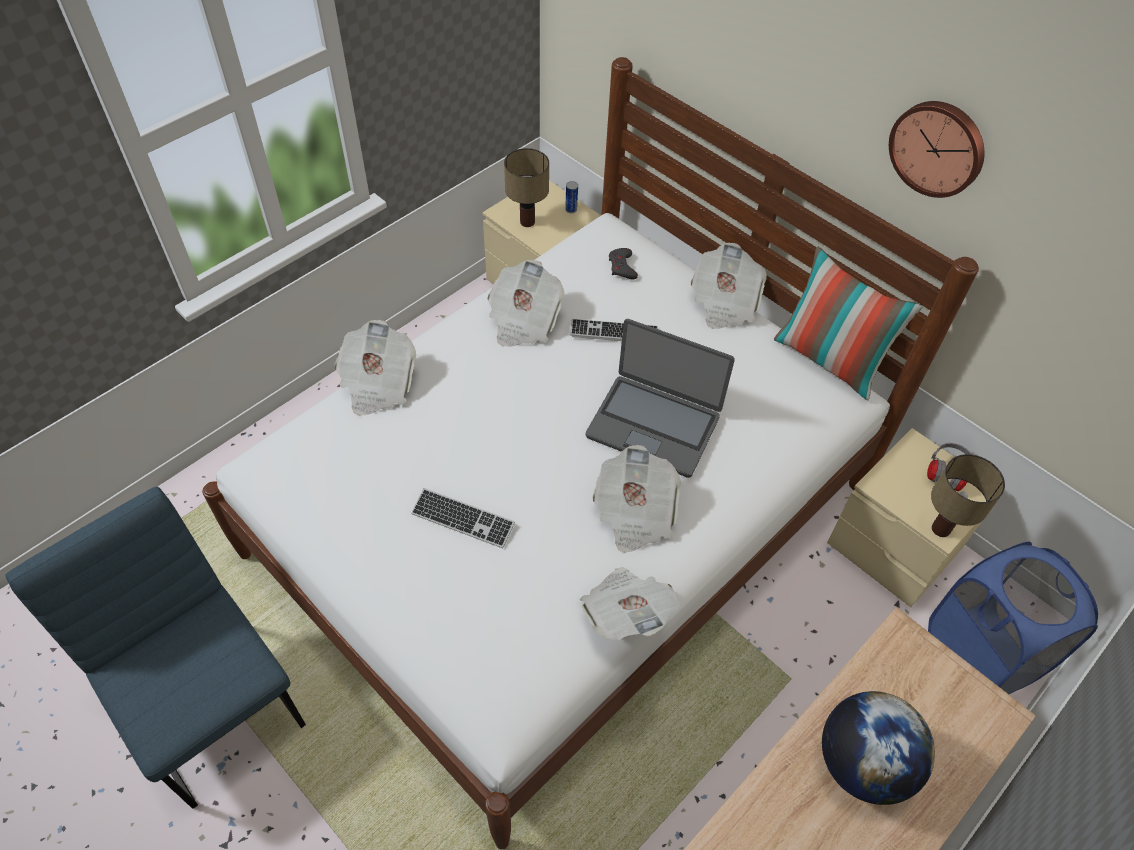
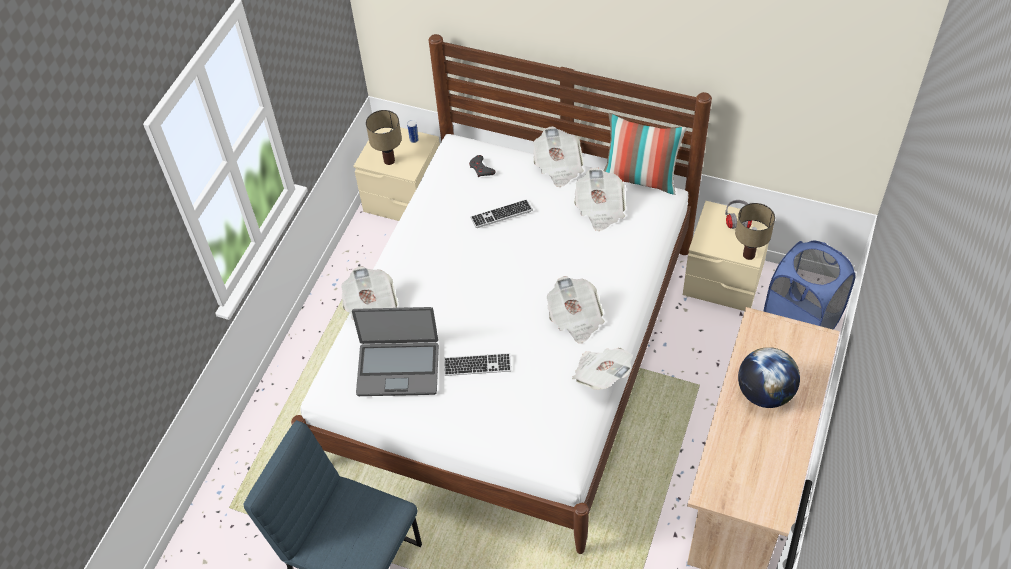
camera: 20 degrees left, 0 degrees up
newspaper [488,260,565,347] -> newspaper moved to [574,168,626,231]
laptop [586,319,735,478] -> laptop moved to [352,307,439,396]
wall clock [889,101,985,198] -> none

